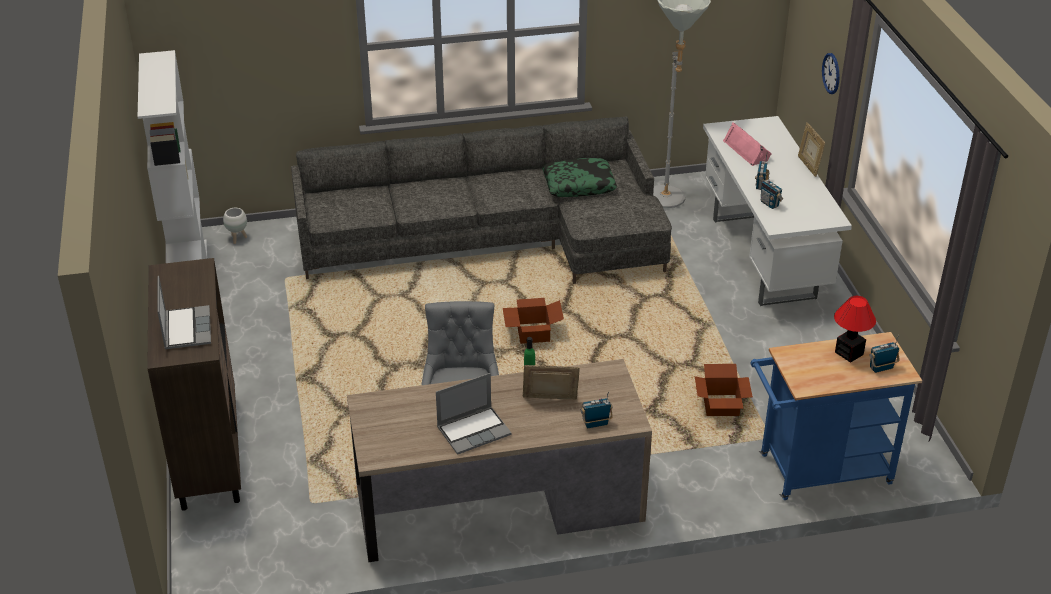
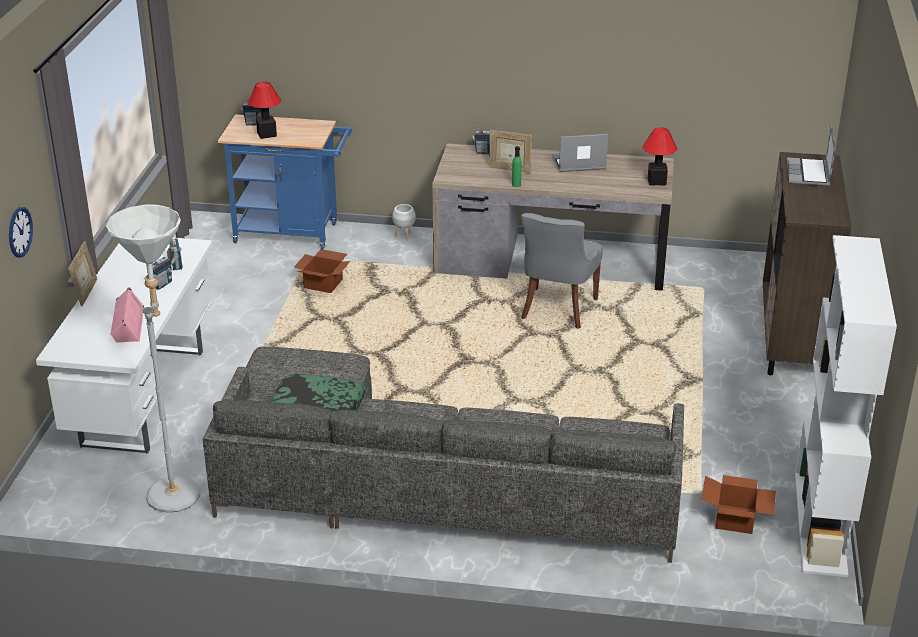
camera: 160 degrees left, 5 degrees down
white planter [223,208,247,244] -> white planter moved to [392,204,416,240]
cardboard box [503,298,564,344] -> cardboard box moved to [702,475,776,534]
none -> table lamp [642,127,677,185]

